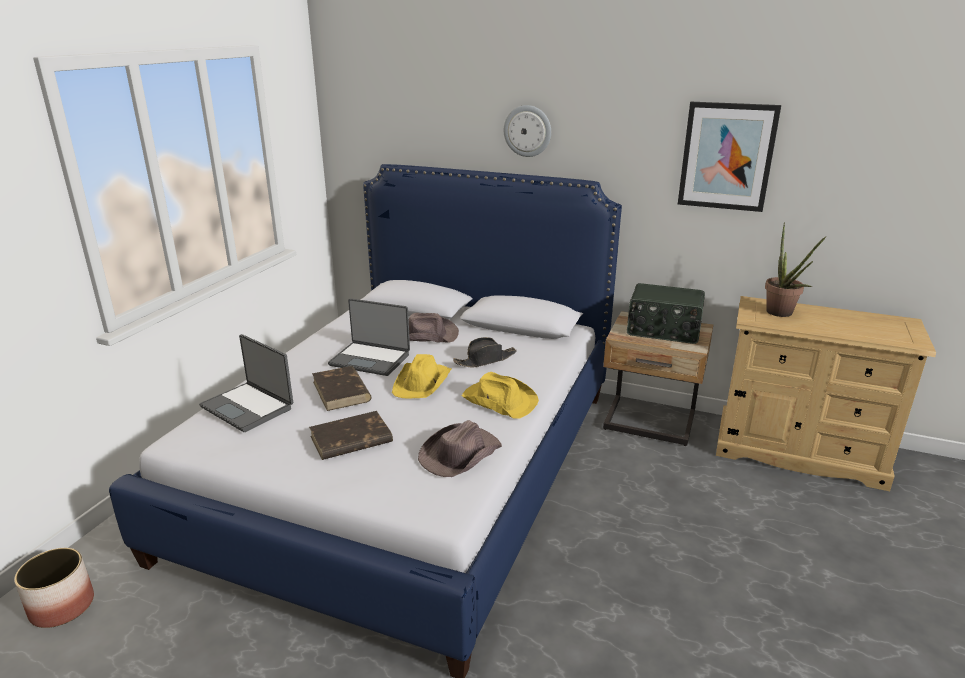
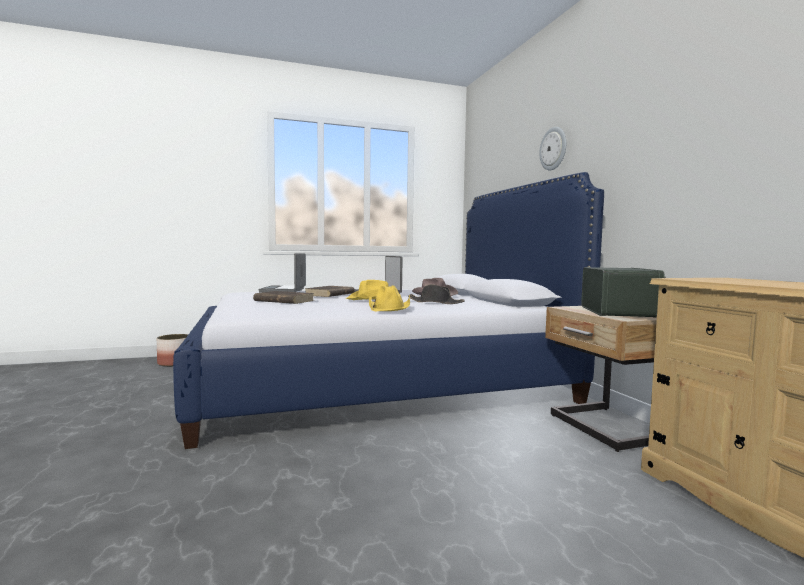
camera: 50 degrees right, 20 degrees down
brown hat [418,420,502,477] -> none
radio [627,283,705,344] -> radio turned 150 degrees counterclockwise [581,267,666,318]
picture [678,102,781,212] -> none
potted plant [765,222,826,317] -> none

